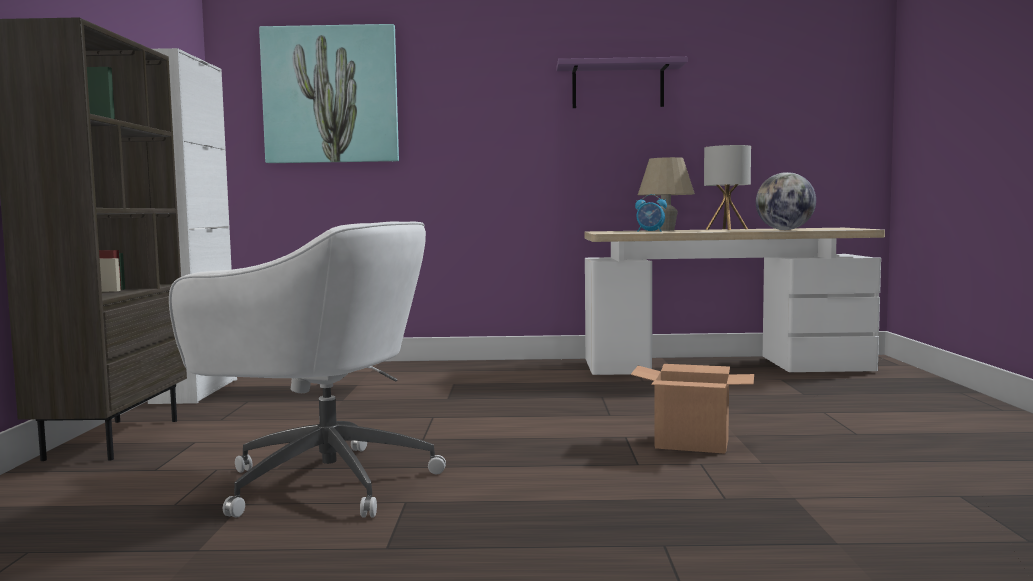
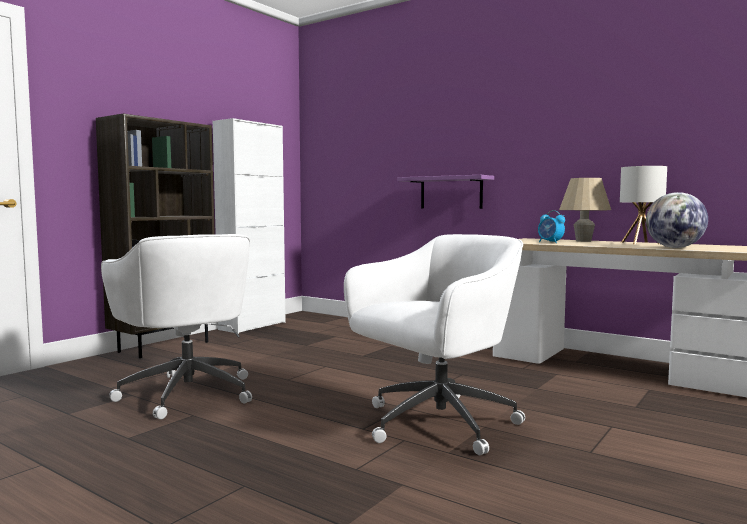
camera: 35 degrees right, 0 degrees up
picture [259,24,399,163] -> none
purple shelf [557,57,687,108] -> purple shelf moved to [397,175,494,209]
cardboard box [630,364,754,454] -> white office chair [344,234,525,455]

